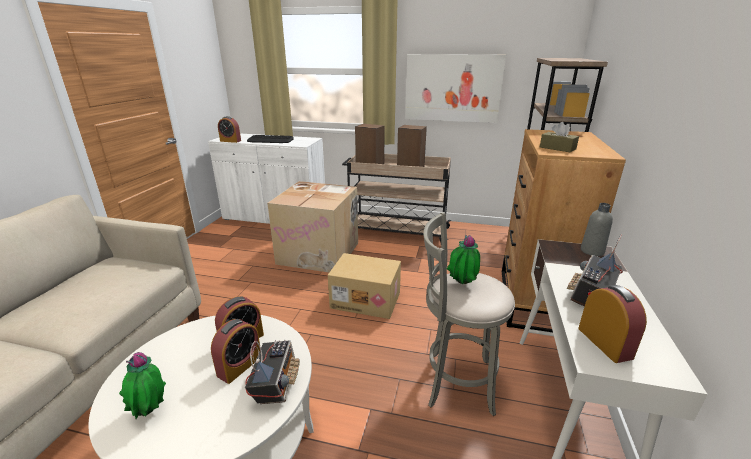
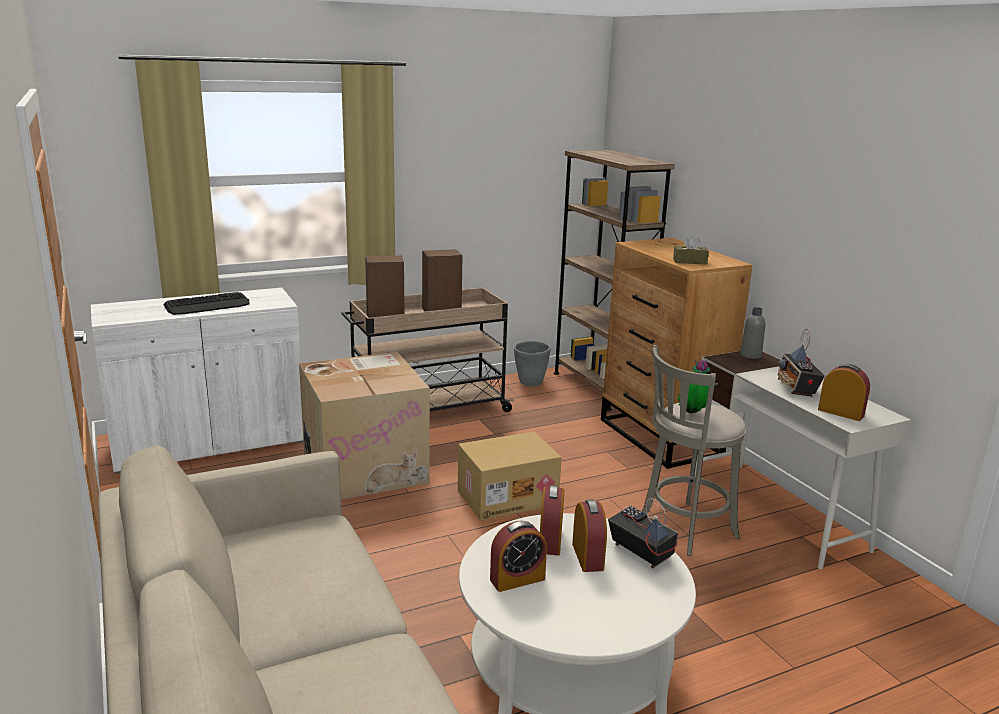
camera: 40 degrees left, 5 degrees down
potted plant [119,352,166,419] -> none
alarm clock [218,116,241,143] -> alarm clock moved to [490,521,547,592]
picture [405,54,506,123] -> none
none -> grey planter [514,341,551,386]

